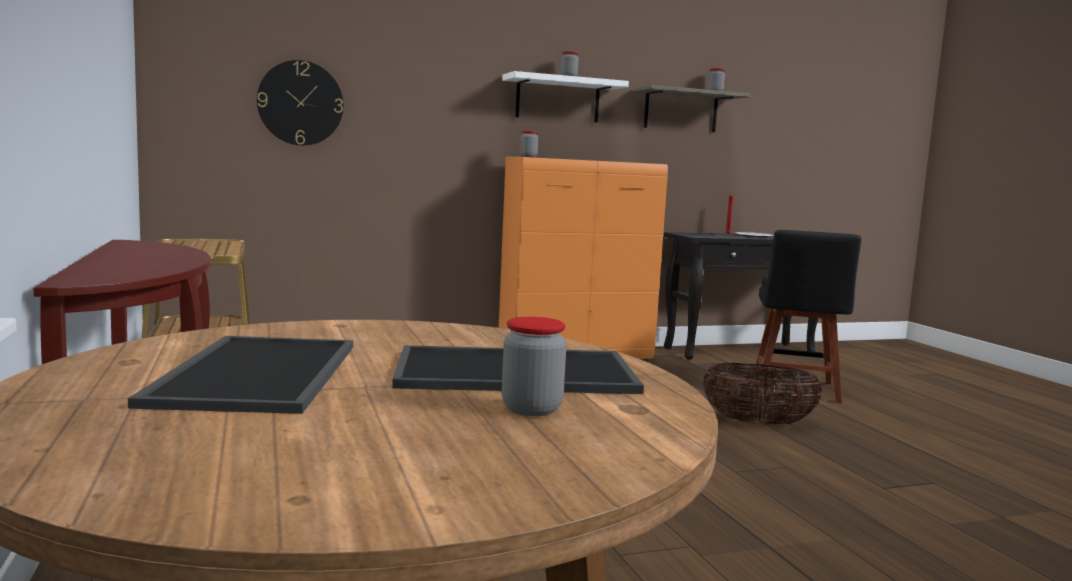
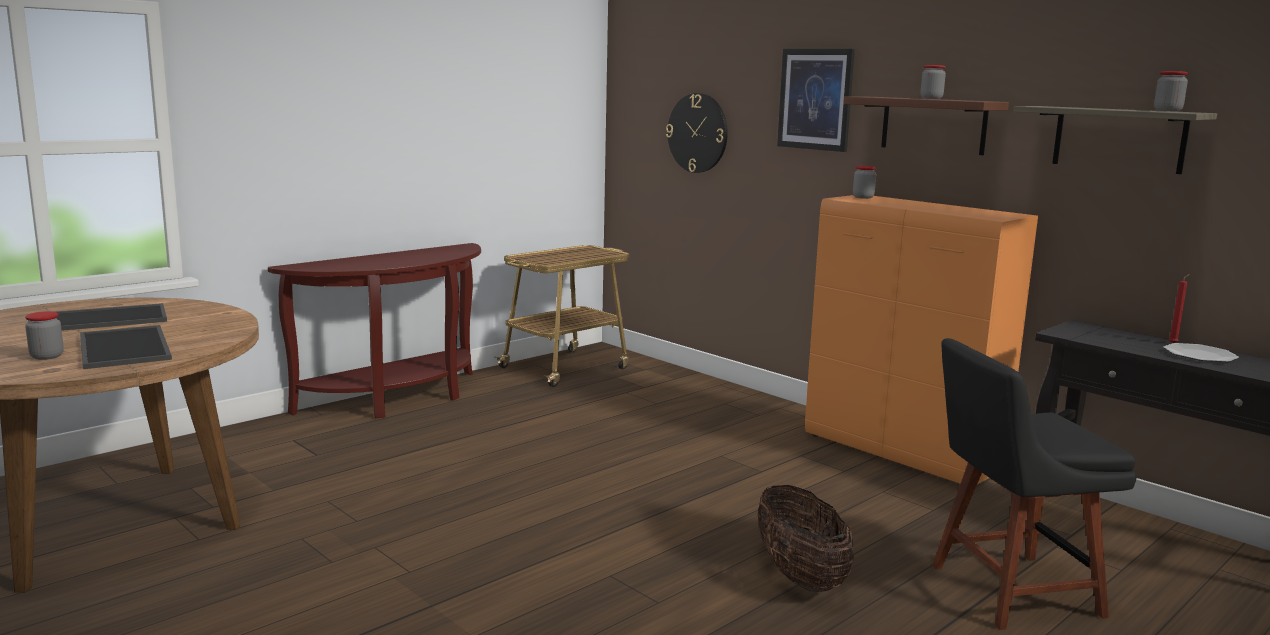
camera: 65 degrees right, 5 degrees up
white shelf [502,71,629,123] -> brown shelf [843,96,1009,155]
none -> picture [777,49,855,152]

